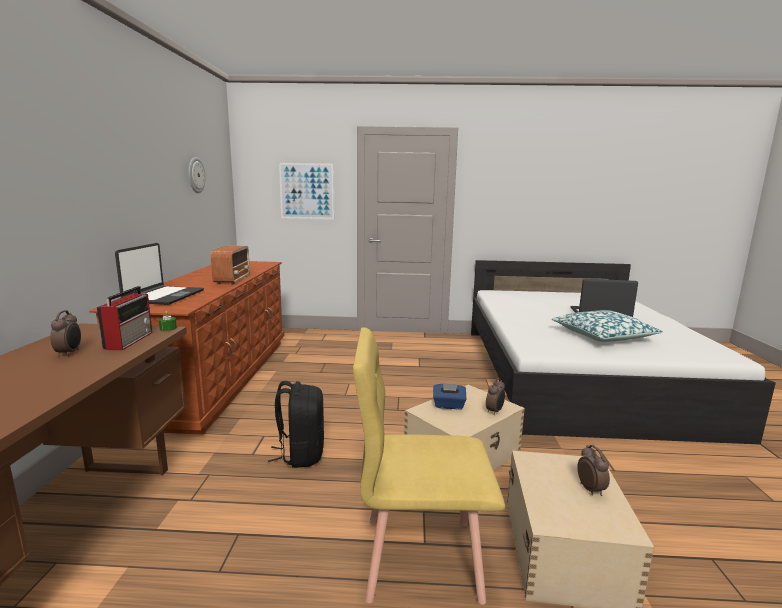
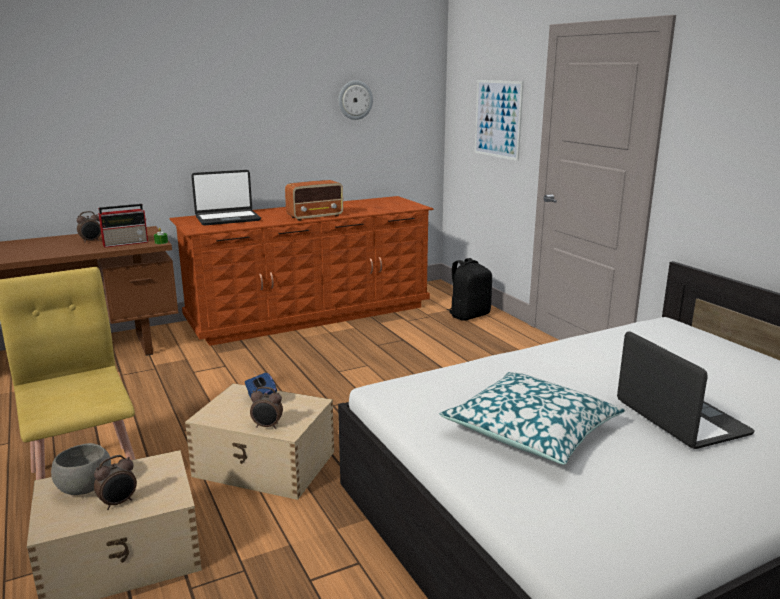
camera: 60 degrees right, 5 degrees up
black backpack [268,381,324,468] -> black backpack moved to [446,258,492,321]
none -> grey bowl [51,443,111,495]

